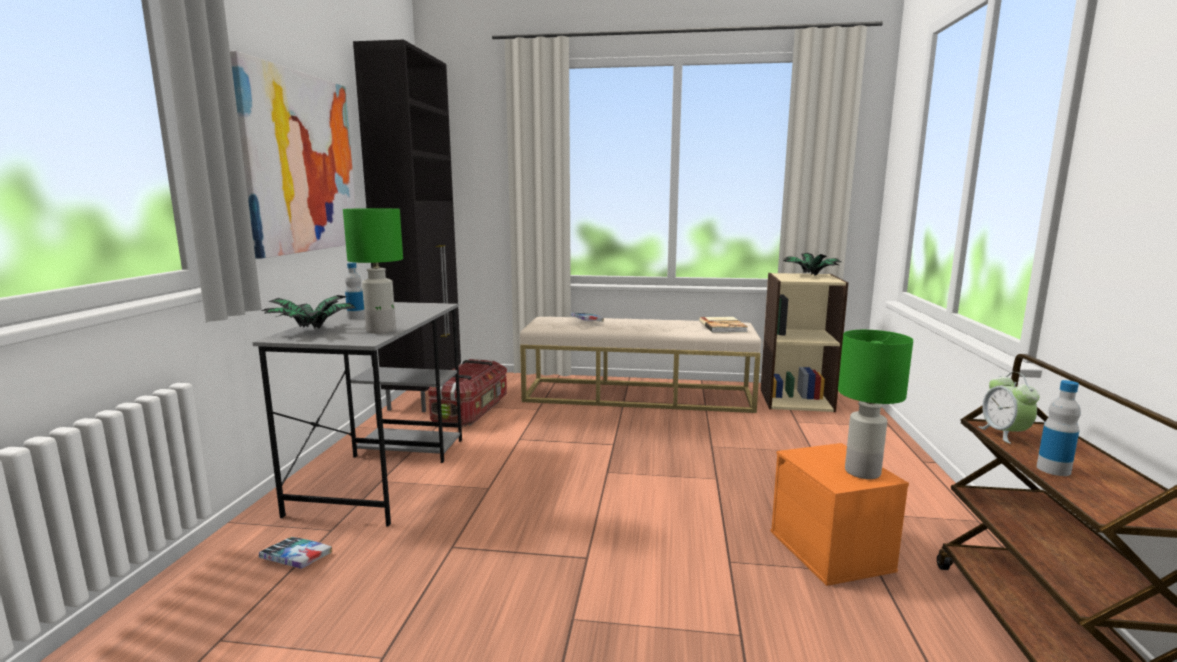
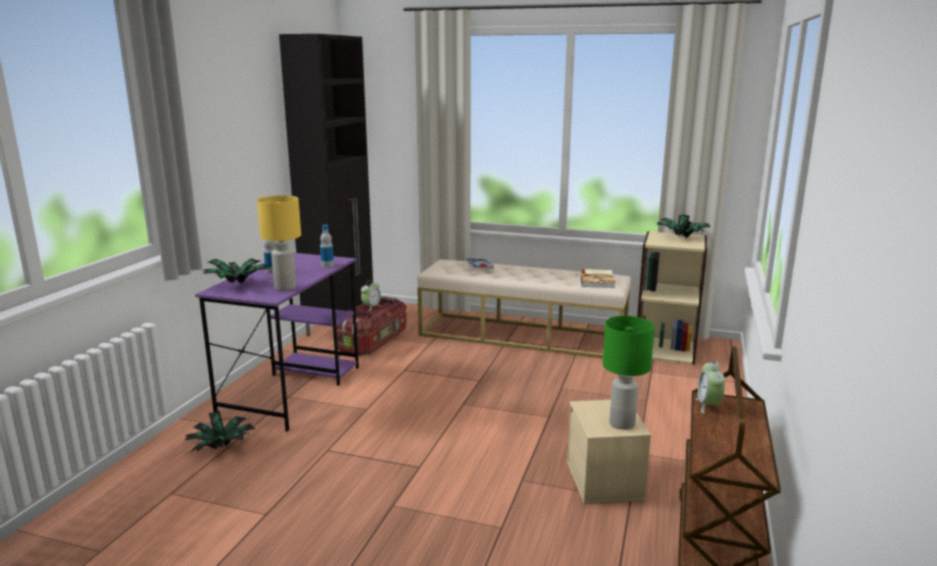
camera: 10 degrees right, 5 degrees up
picture [230,51,356,259] -> none
grey desk [252,302,462,526] -> purple desk [195,253,359,432]
book [259,537,332,569] -> potted plant [185,411,255,452]
green table lamp [343,208,403,334] -> yellow table lamp [257,195,301,291]
orange storage box [771,443,909,586] -> beige storage box [567,400,651,504]
bottle [1036,380,1081,476] -> bottle moved to [320,225,334,268]
none -> alarm clock [361,280,381,311]

